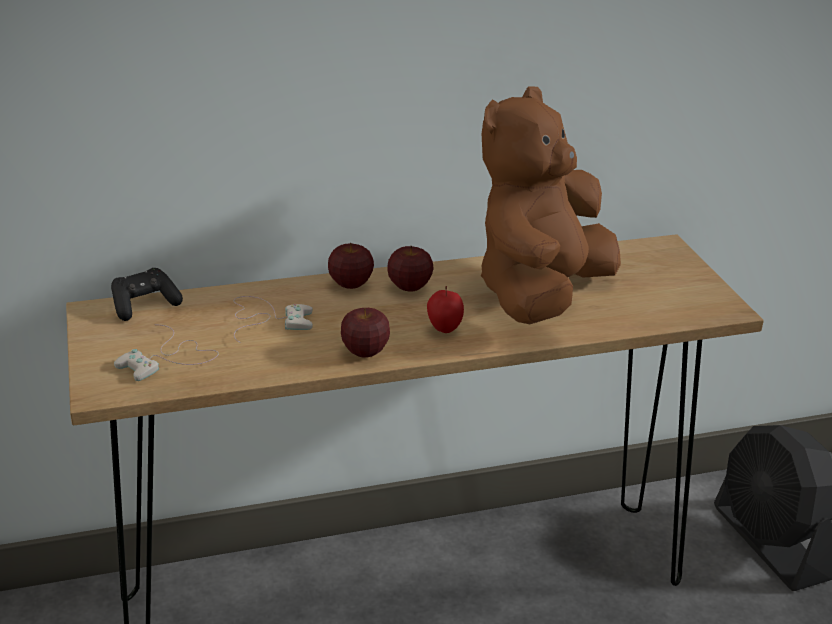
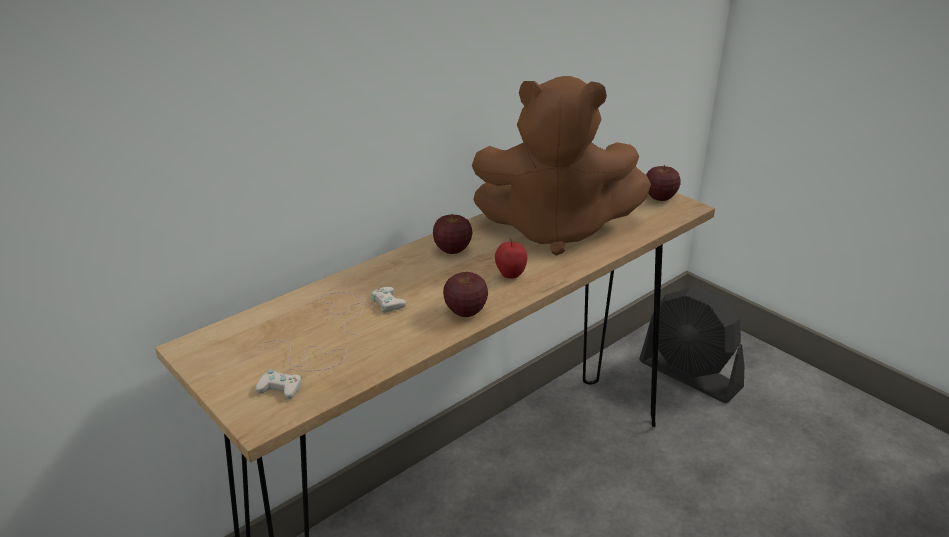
camera: 25 degrees left, 0 degrees up
black game controller [111,268,183,321] -> none
apple [328,243,374,289] -> apple moved to [646,165,681,201]
brown plush toy [481,86,621,324] -> brown plush toy turned 90 degrees counterclockwise [472,76,651,256]

